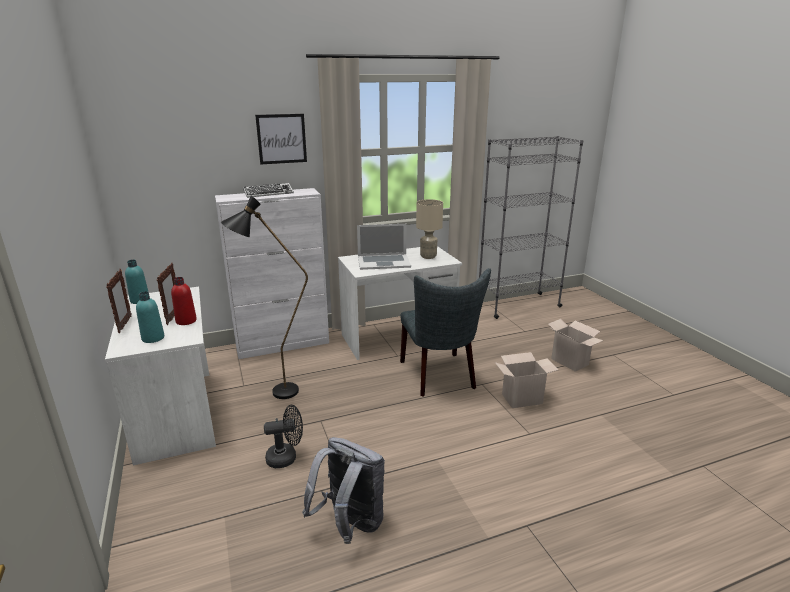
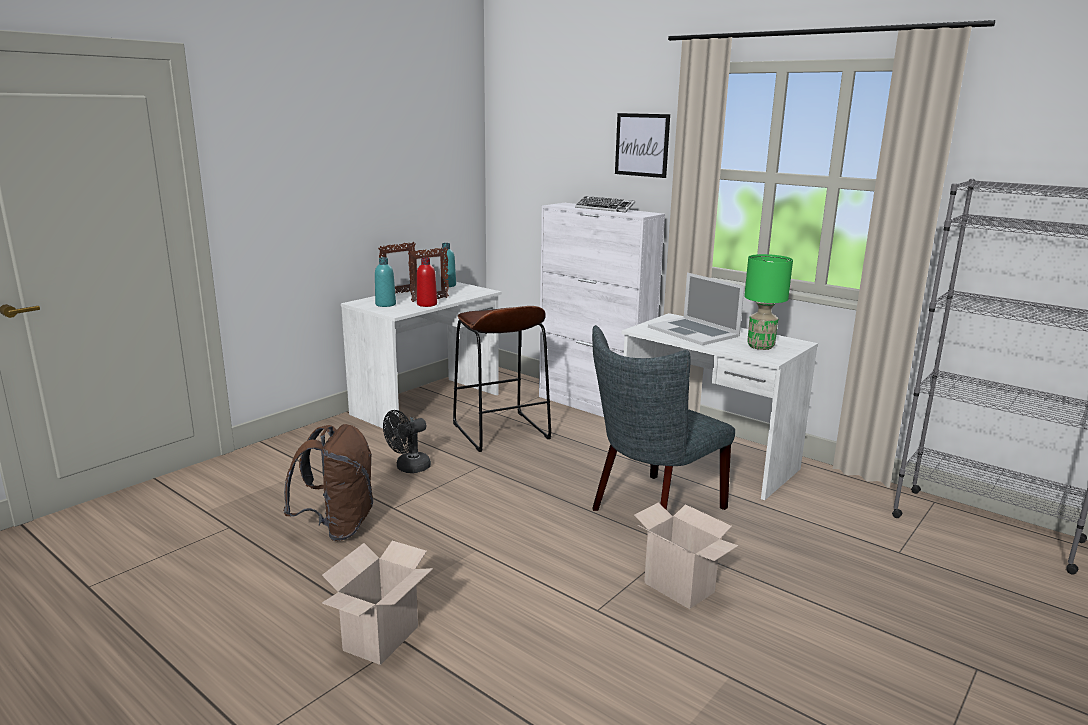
camera: 60 degrees right, 5 degrees down
black floor lamp [221,196,308,399] -> brown stool [453,306,551,452]
black fan [264,405,303,468] -> black fan turned 90 degrees clockwise [383,410,431,473]
grey backpack [302,437,385,544] -> brown backpack [283,424,373,541]
beige table lamp [416,199,443,259] -> green table lamp [744,254,793,350]
cardboard box [548,319,603,372] -> cardboard box moved to [322,541,433,665]

